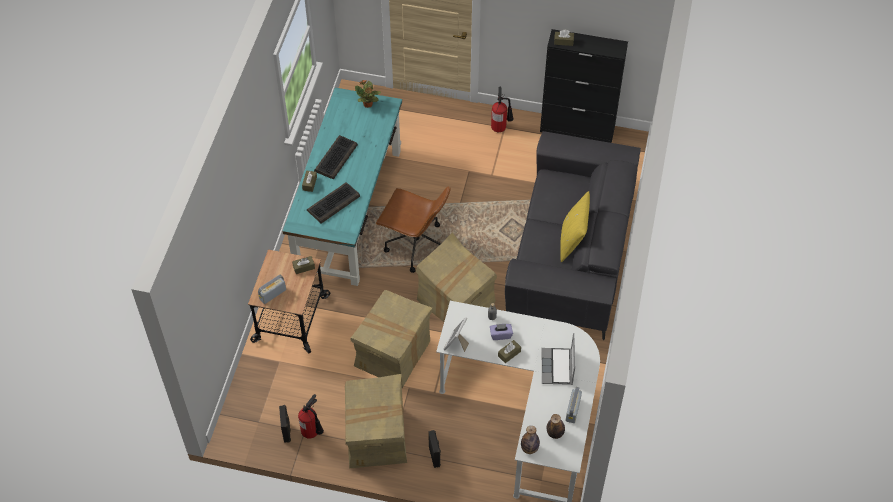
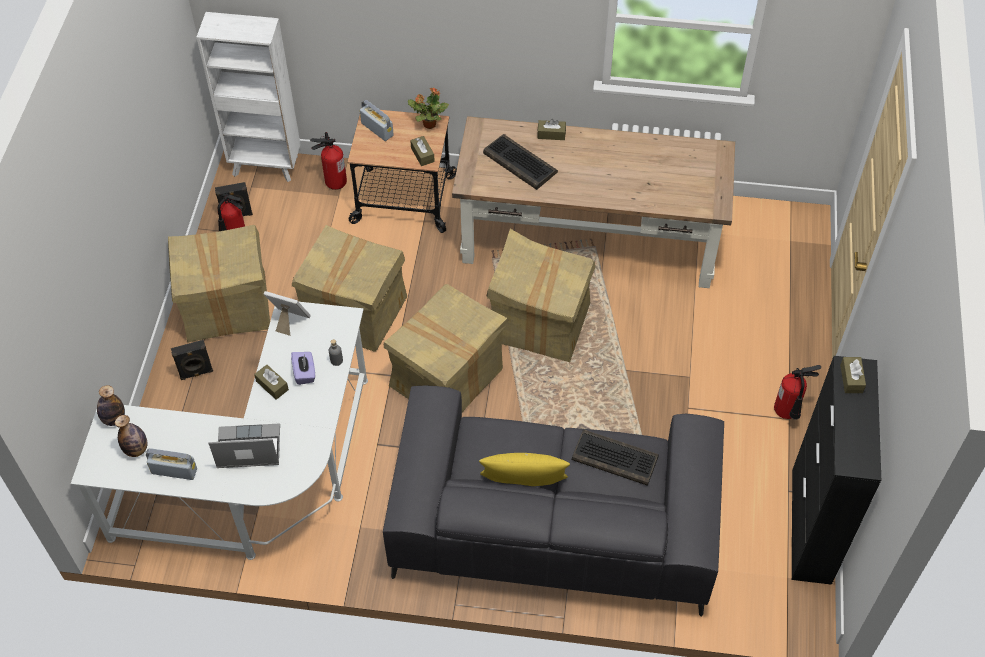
camera: 85 degrees right, 0 degrees up
turquoise desk [282,88,402,286] -> brown desk [452,116,735,288]
keyboard [314,135,358,179] -> keyboard moved to [572,429,659,486]
potted plant [355,80,381,108] -> potted plant moved to [408,88,449,129]
brown office chair [376,186,451,273] -> cardboard box [487,229,595,362]
none -> white bookcase [196,12,301,182]
none -> fire extinguisher [310,132,347,190]

